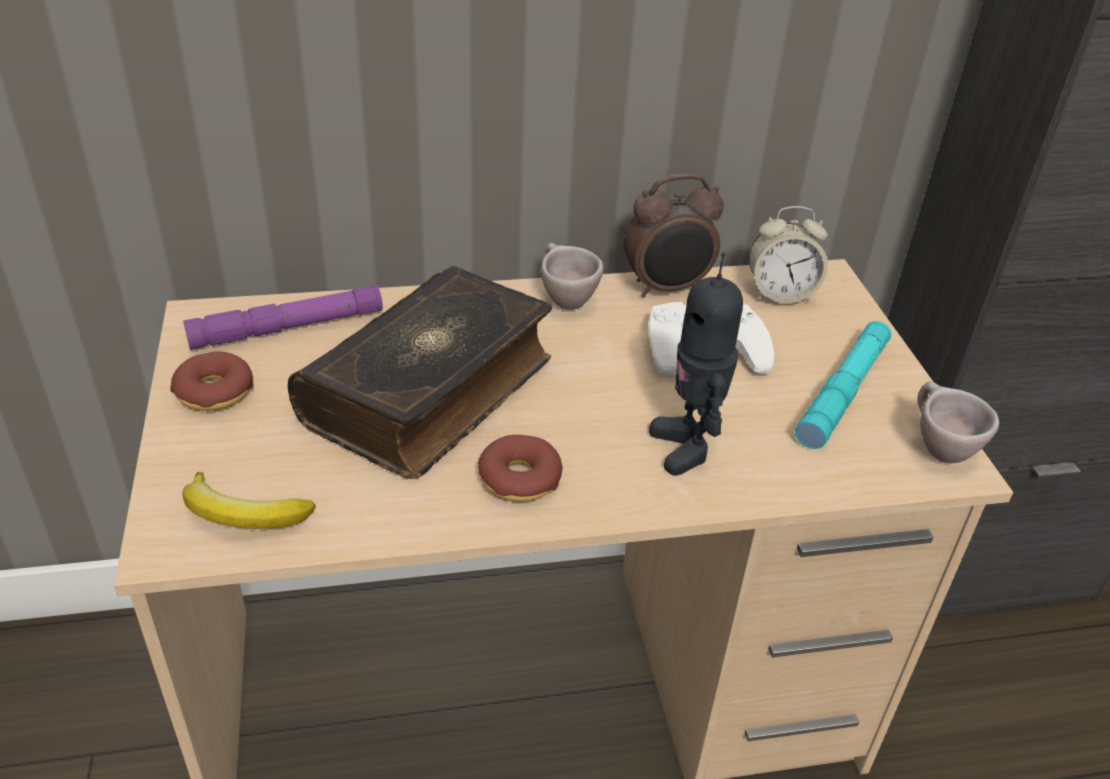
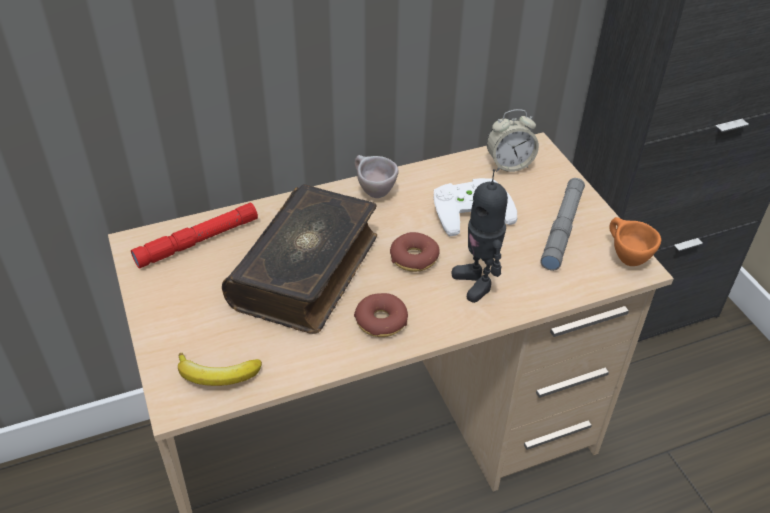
camera: 10 degrees left, 5 degrees up
donut [170,351,254,411] -> donut moved to [390,232,440,272]
purple flashlight [183,285,383,350] -> red flashlight [131,203,258,269]
alarm clock [623,173,724,297] -> none
turquoise flashlight [795,321,891,449] -> grey flashlight [540,178,585,271]
beige cup [917,381,999,463] -> orange cup [610,217,661,266]

